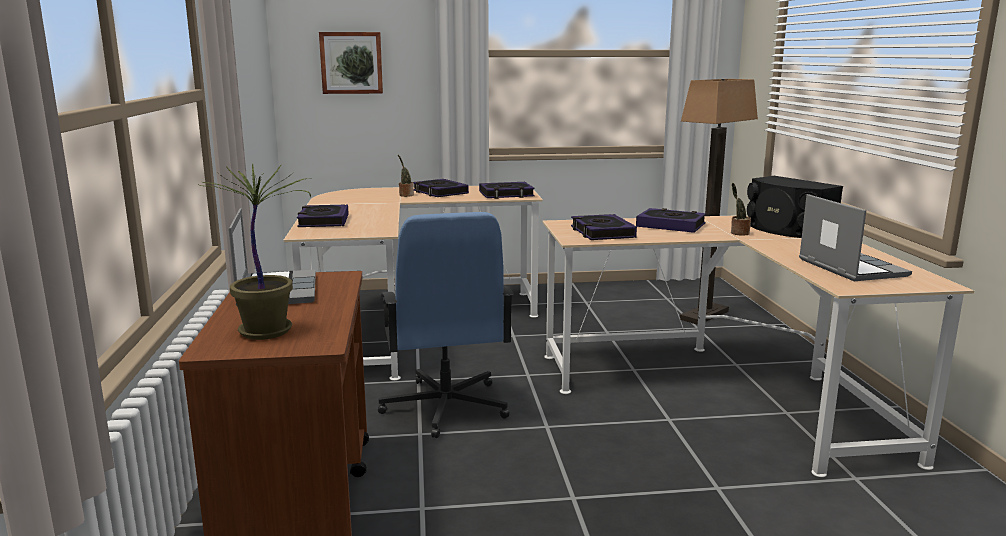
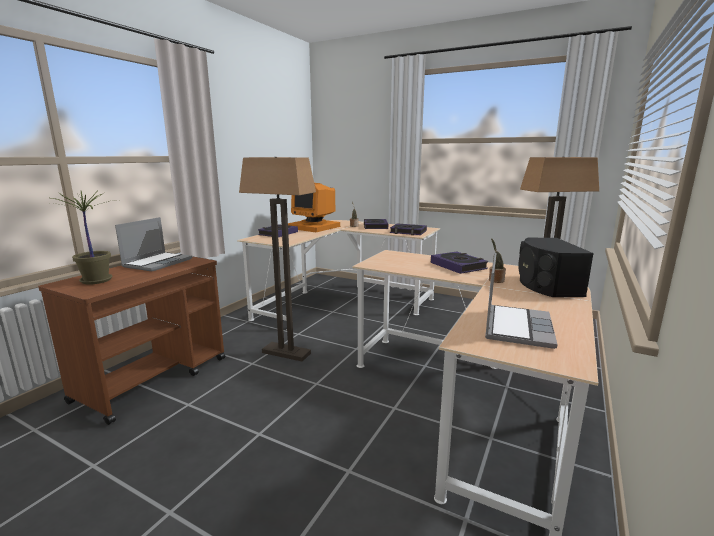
camera: 35 degrees right, 0 degrees up
picture [319,32,383,94] -> none
blue office chair [378,212,514,438] -> floor lamp [239,157,316,362]
book [571,214,637,240] -> none
none -> monitor [288,183,340,232]

